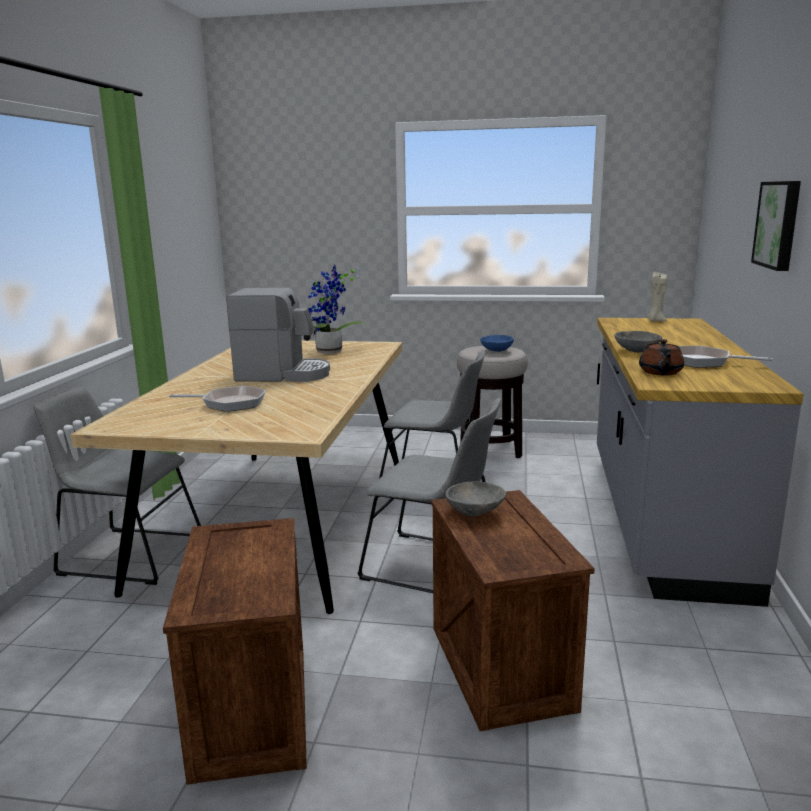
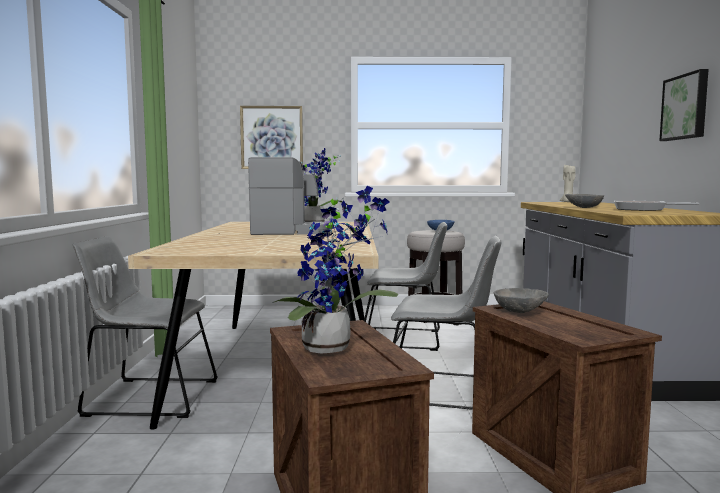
camera: 10 degrees left, 10 degrees down
frying pan [169,386,266,412] -> none
brown teapot [639,339,684,375] -> none
none -> picture [240,106,303,169]
none -> potted plant [272,186,398,354]

